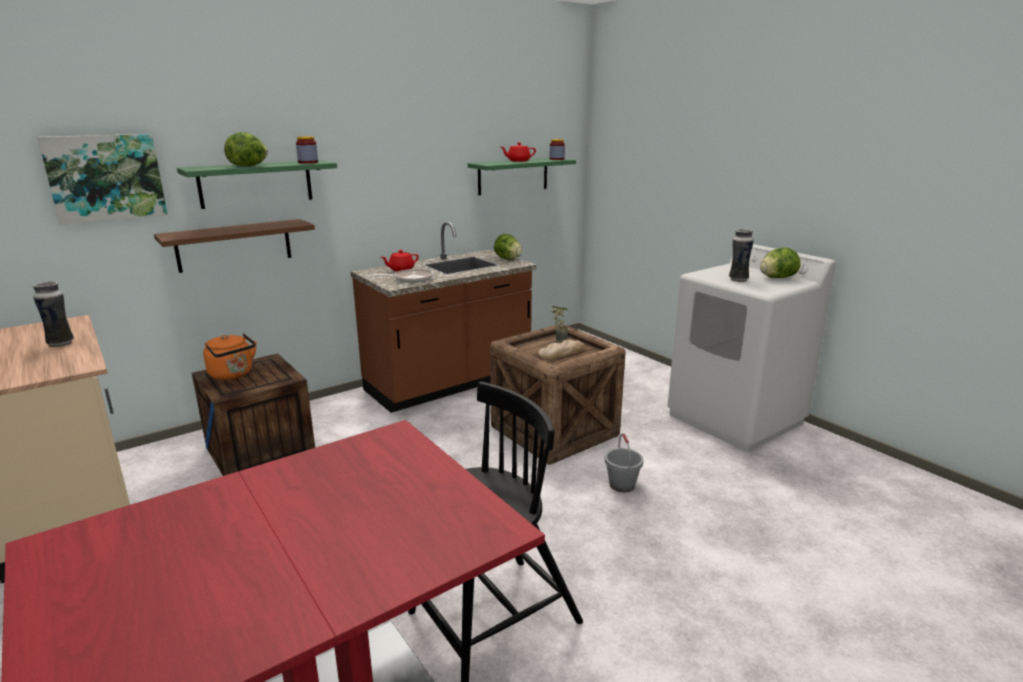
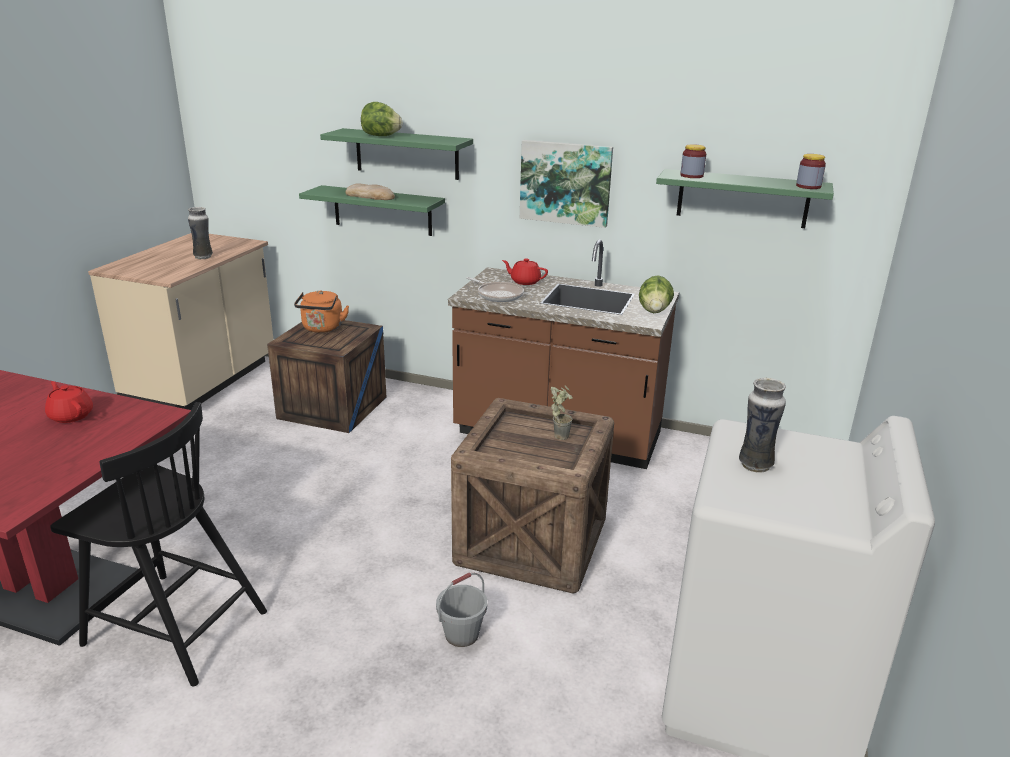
camera: 55 degrees right, 5 degrees up
picture [37,134,168,225] -> picture moved to [520,140,613,228]
brown shelf [154,219,315,273] -> green shelf [299,185,445,236]
jar [296,136,318,164] -> jar moved to [680,144,706,178]
red teapot [501,142,536,162] -> red teapot moved to [45,381,93,423]
bread [538,340,585,360] -> bread moved to [345,183,395,200]
lettuce [760,248,801,278] -> none

